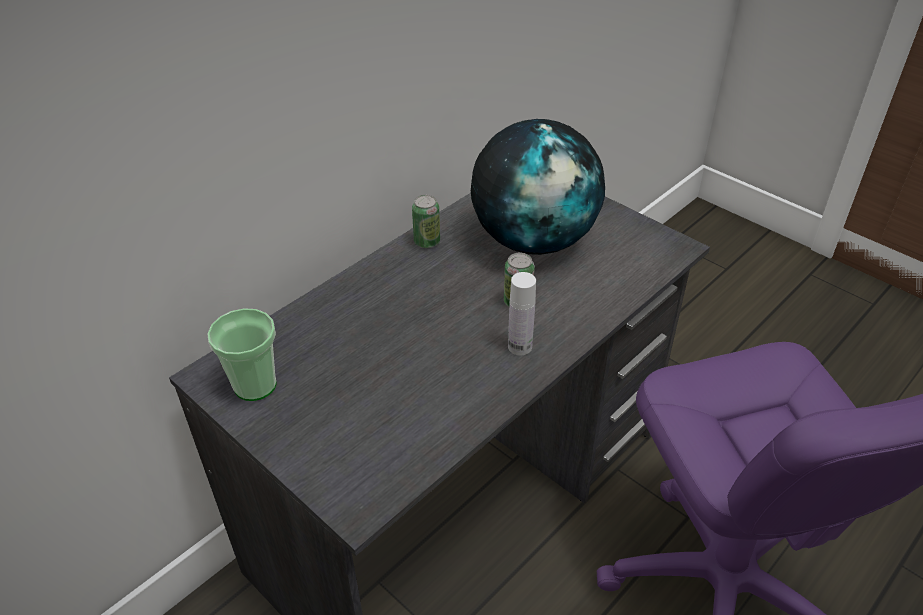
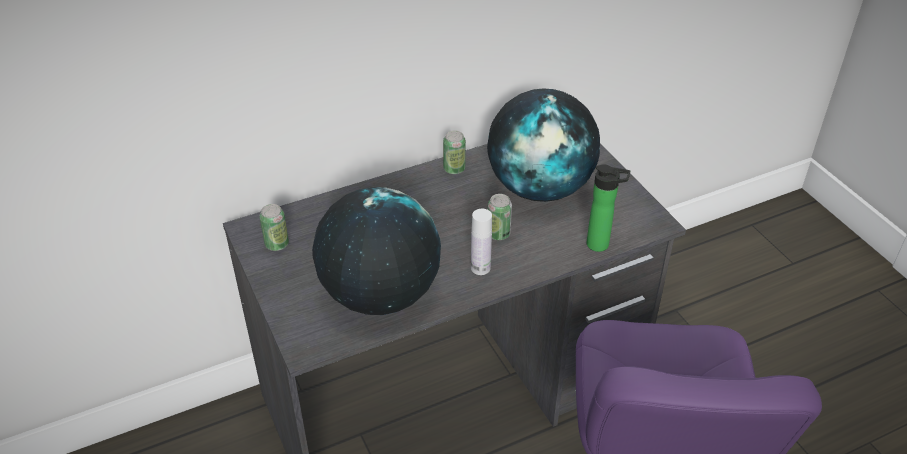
camera: 20 degrees right, 0 degrees up
cup [207,308,277,401] -> can [259,204,289,251]
none -> globe [312,187,441,315]
none -> bottle [587,164,630,252]

